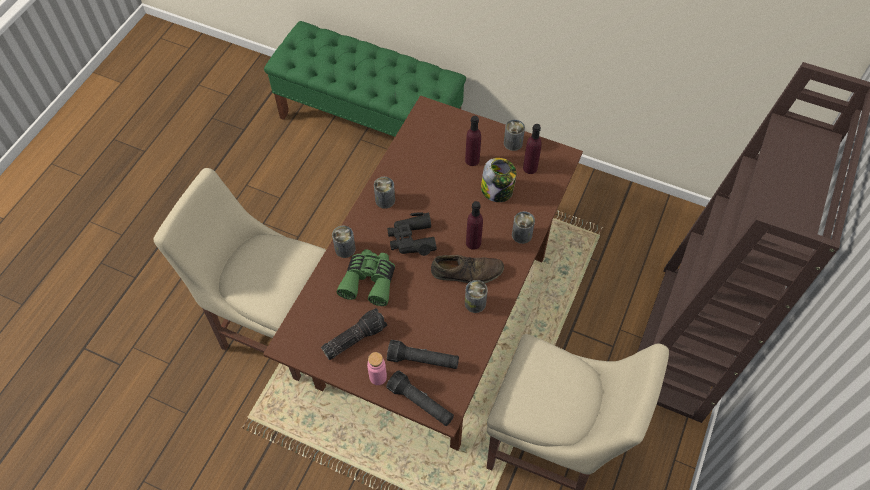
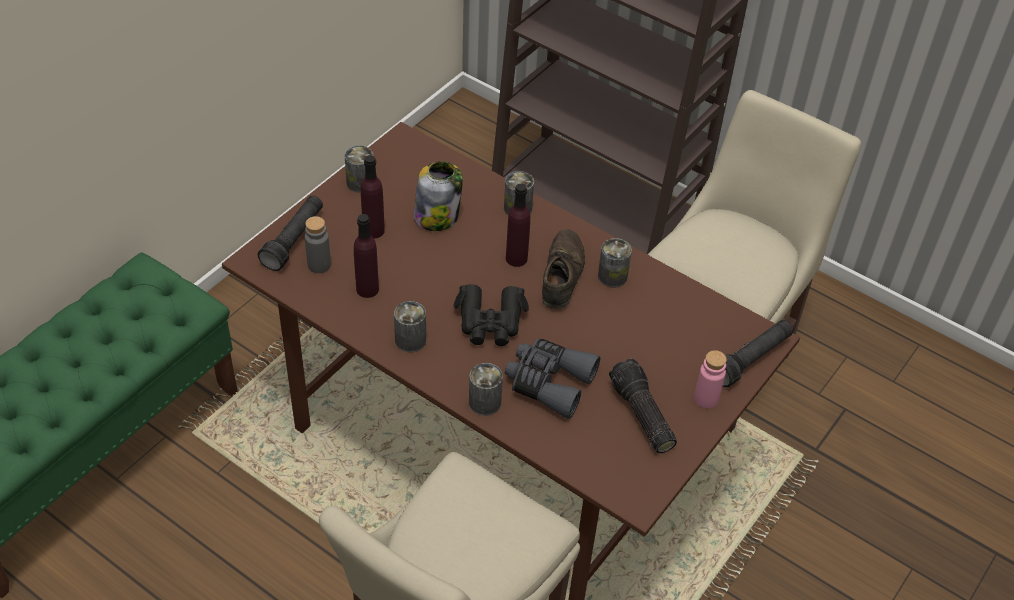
camera: 80 degrees left, 10 degrees down
green binoculars [337,249,395,306] -> grey binoculars [505,338,601,419]
black flashlight [387,340,459,369] -> black flashlight moved to [258,196,323,271]
purple bottle [523,124,542,174] -> purple bottle moved to [354,214,379,298]
none -> grey bottle [305,216,331,273]

